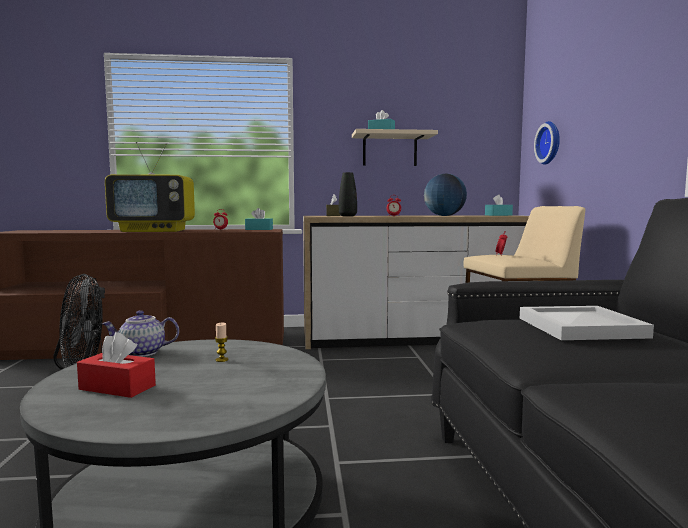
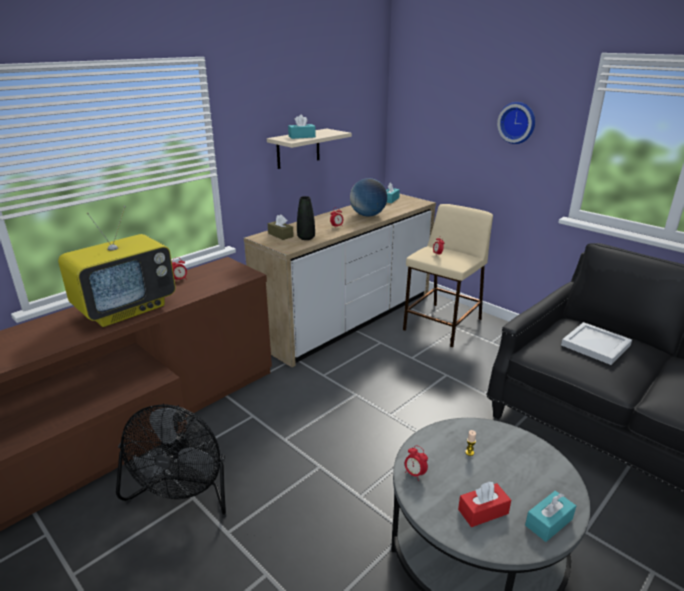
camera: 40 degrees left, 20 degrees up
teapot [102,310,179,357] -> alarm clock [405,445,428,481]
turquoise tissue box [245,208,273,230] -> turquoise tissue box moved to [525,491,576,542]
wall clock [534,121,560,165] -> wall clock moved to [497,102,535,144]

